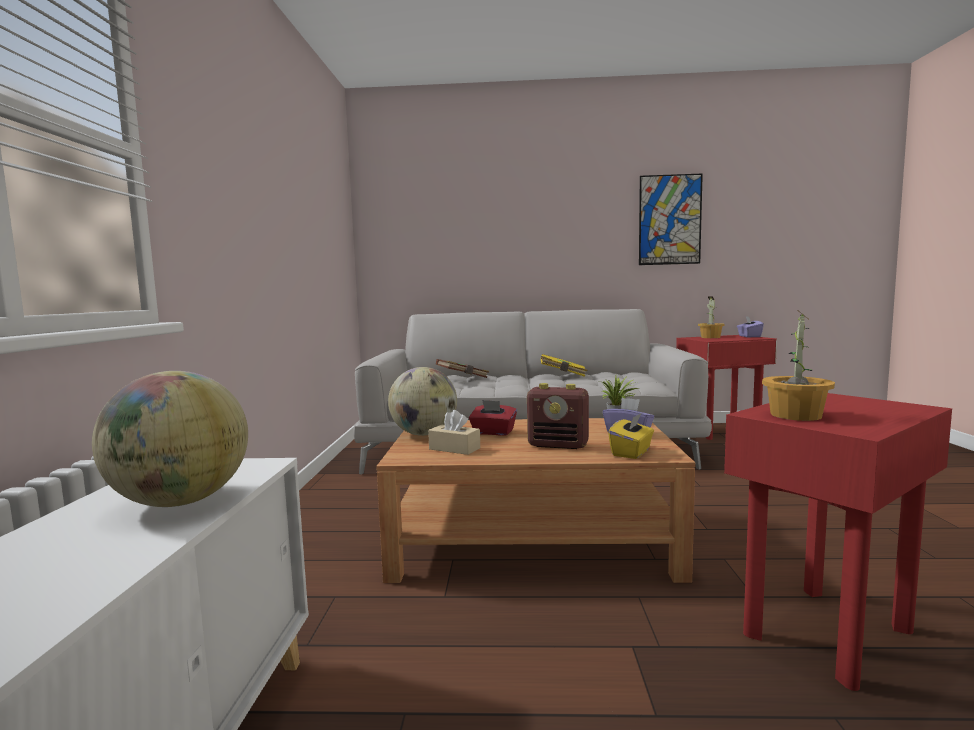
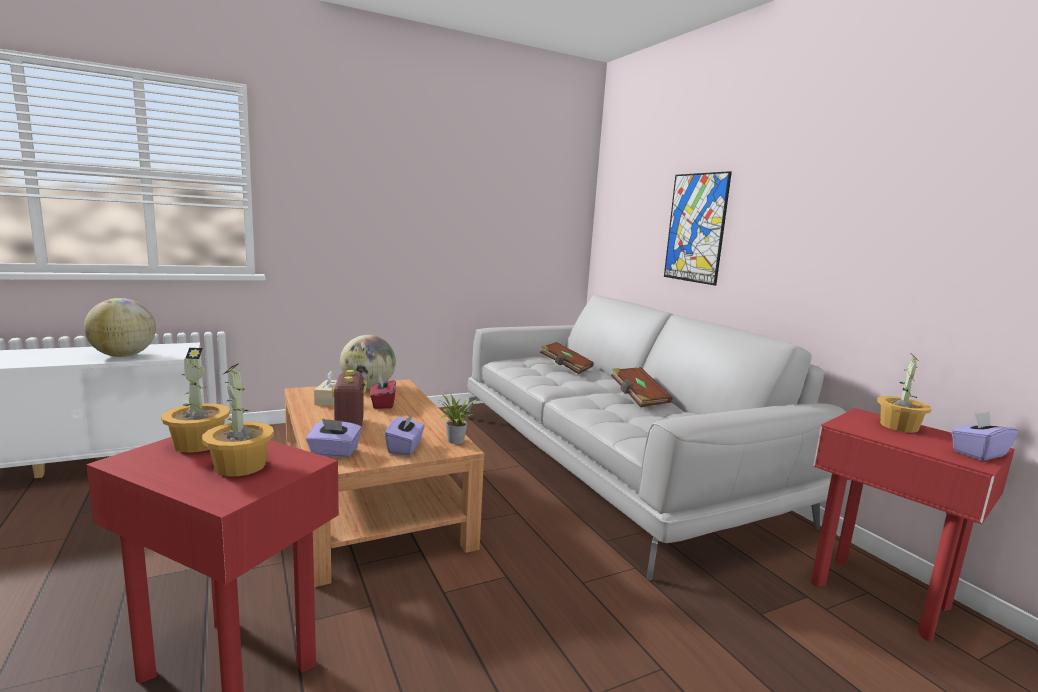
camera: 60 degrees right, 5 degrees up
yellow book [541,354,588,377] -> brown book [611,367,672,407]
yellow tissue box [608,413,654,459] -> purple tissue box [306,419,362,457]
picture [639,173,703,265] -> picture moved to [664,171,732,286]
none -> potted plant [202,364,274,477]

